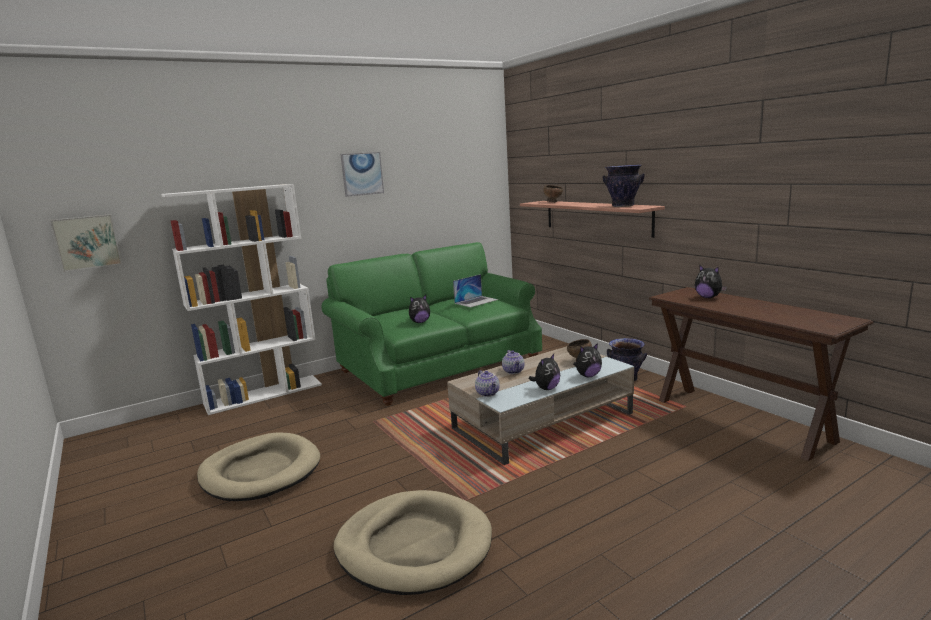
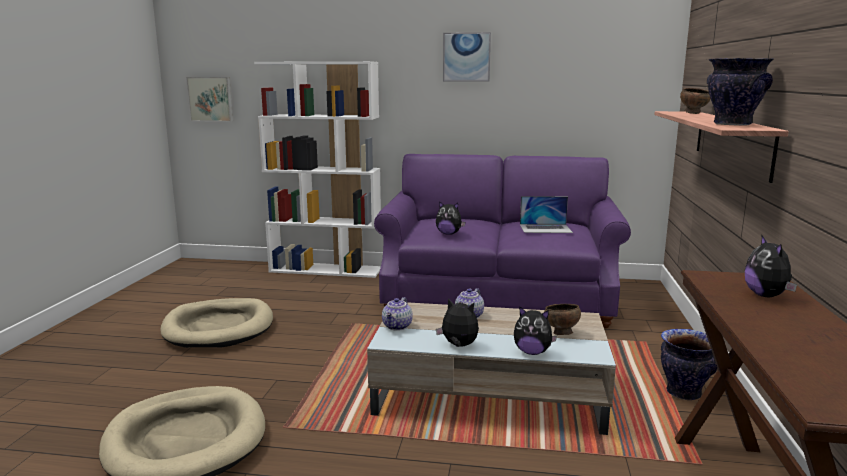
camera: 40 degrees right, 0 degrees up
green sofa [322,242,542,406] -> purple sofa [374,154,631,328]
plush toy [529,354,560,390] -> plush toy turned 150 degrees counterclockwise [436,298,479,347]

